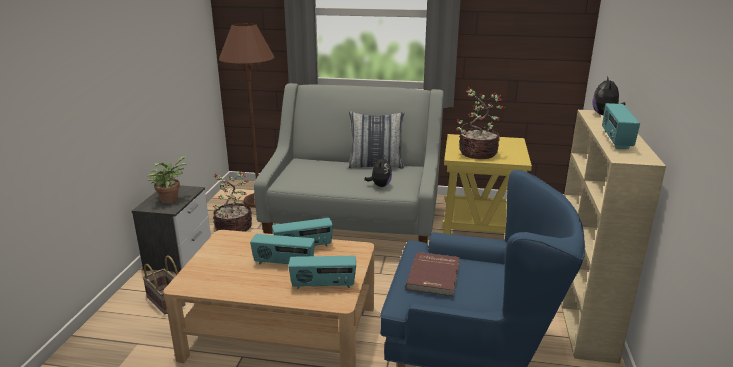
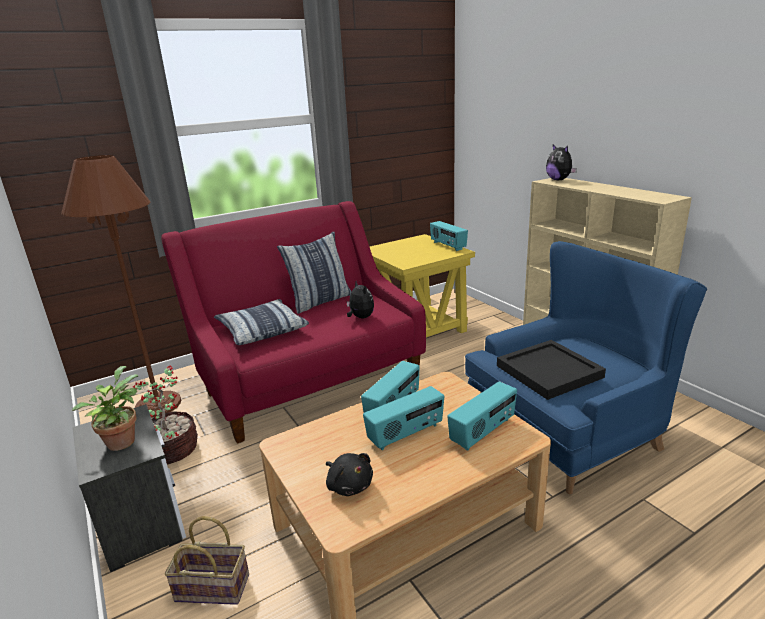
camera: 40 degrees left, 0 degrees up
grey sofa [254,83,444,244] -> red sofa [161,201,426,444]
red book [406,252,460,296] -> black tray [497,340,606,400]
potted plant [456,87,504,159] -> none
radio [602,103,640,149] -> radio moved to [430,221,468,251]
none -> pillow [214,299,309,345]
none -> black plush toy [326,453,373,496]

